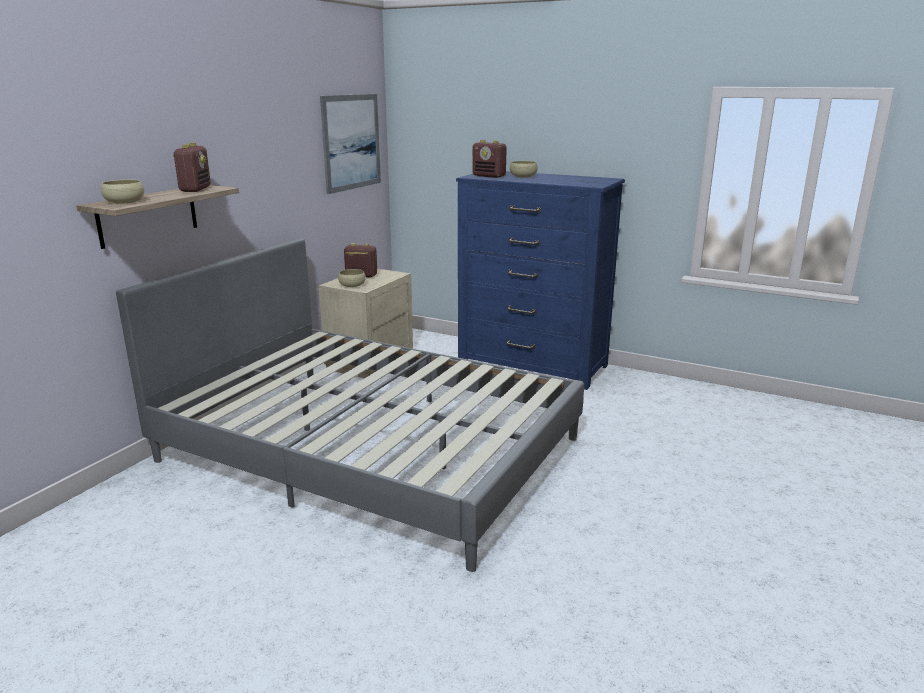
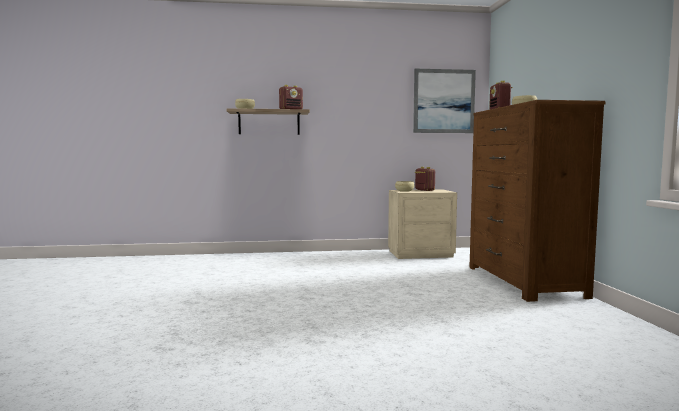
camera: 55 degrees right, 15 degrees down
grey bed [116,238,584,572] -> none
blue dresser [456,171,625,390] -> brown dresser [469,100,606,302]

